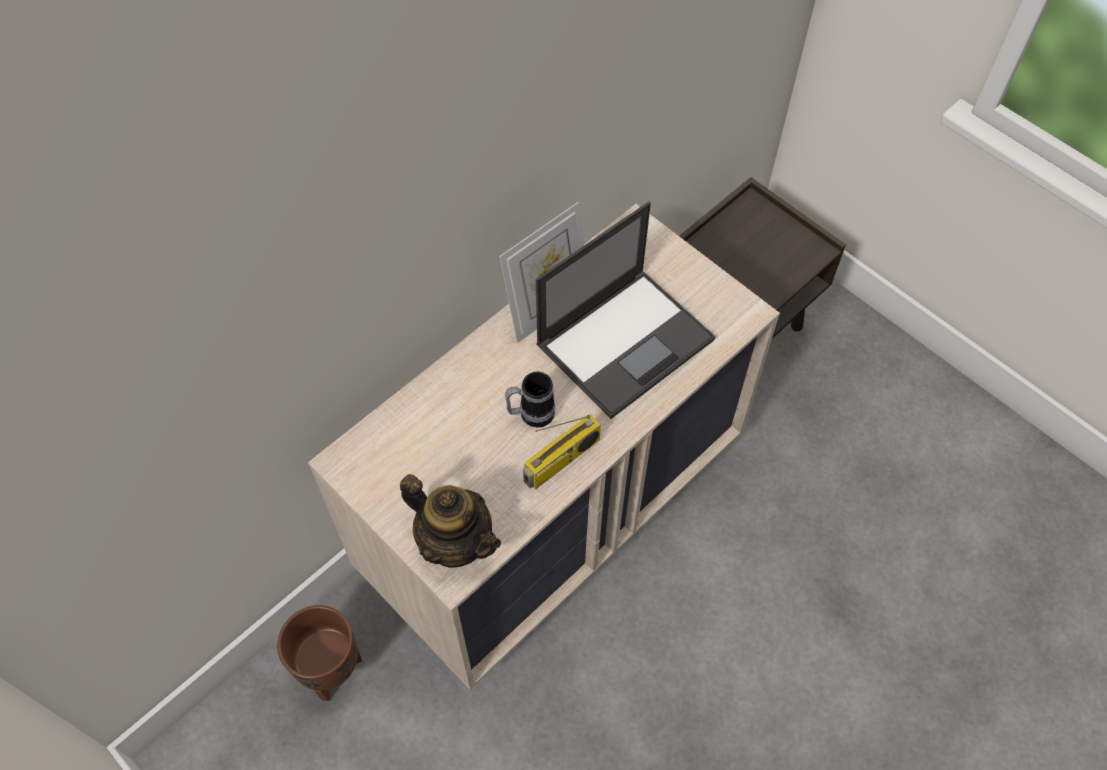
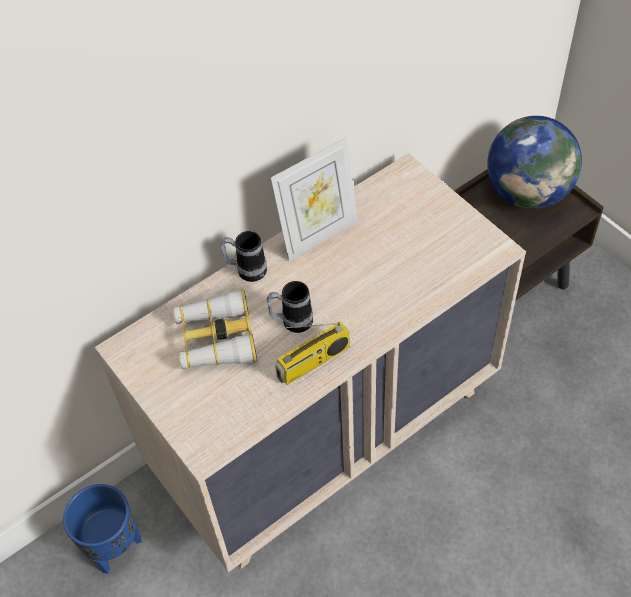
camera: 10 degrees right, 5 degrees down
brown planter [277,605,362,701] -> blue planter [63,484,142,574]
teapot [400,474,501,568] -> none
laptop [536,202,716,419] -> none
none -> binoculars [173,289,257,369]
none -> mug [221,231,267,282]
none -> globe [487,116,582,209]

